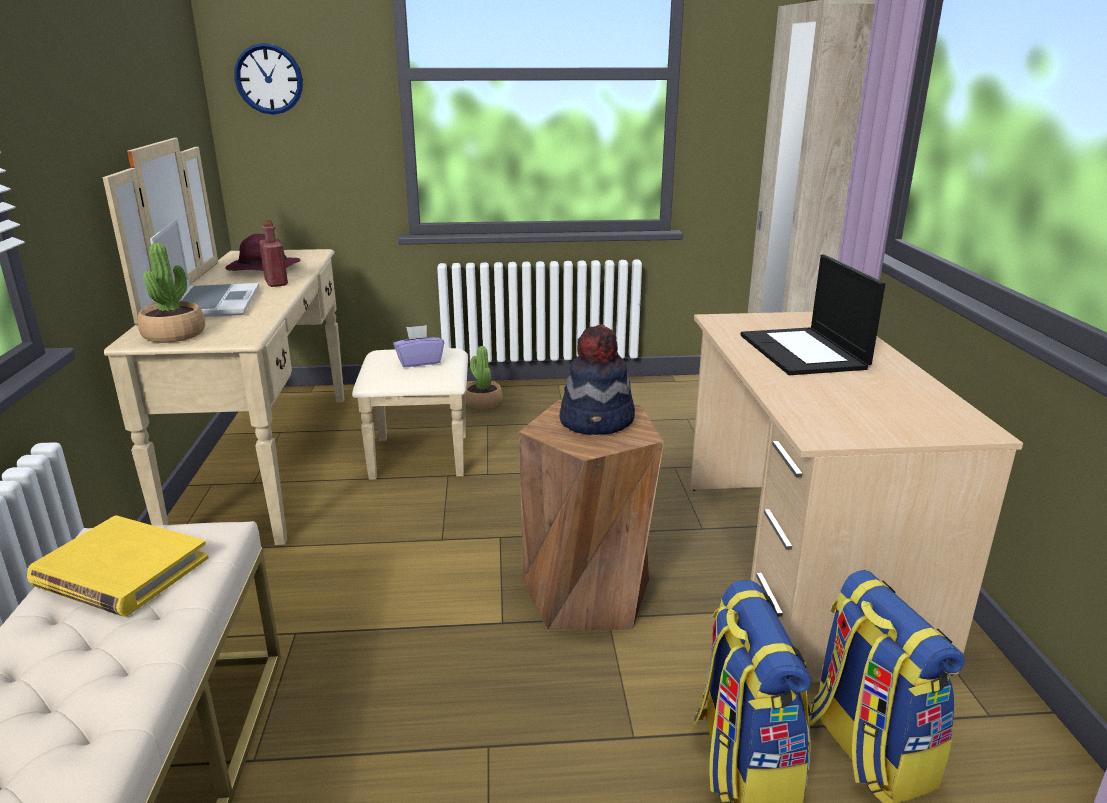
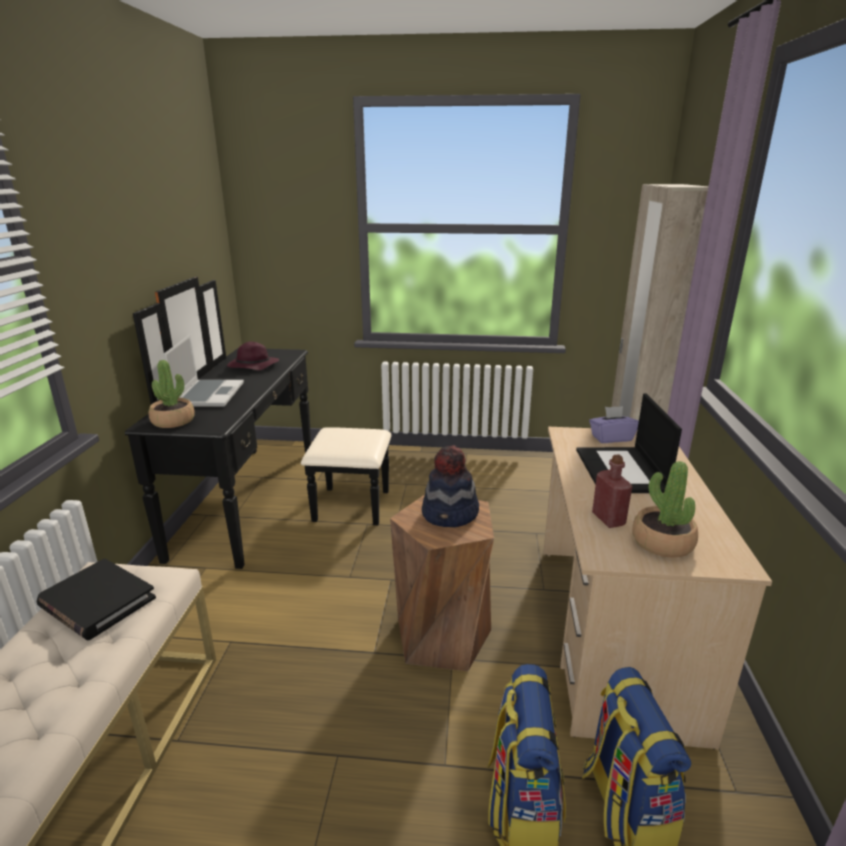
camera: 10 degrees right, 0 degrees up
yellow book [27,515,209,617] -> black book [37,558,156,640]
beige dresser [103,138,468,545] -> black dresser [125,277,391,569]
wall clock [234,43,303,115] -> none
red bottle [259,220,288,287] -> red bottle moved to [592,454,633,528]
purple tissue box [393,325,444,367] -> purple tissue box moved to [589,406,639,443]
potted plant [465,346,503,409] -> potted plant moved to [632,461,698,558]

